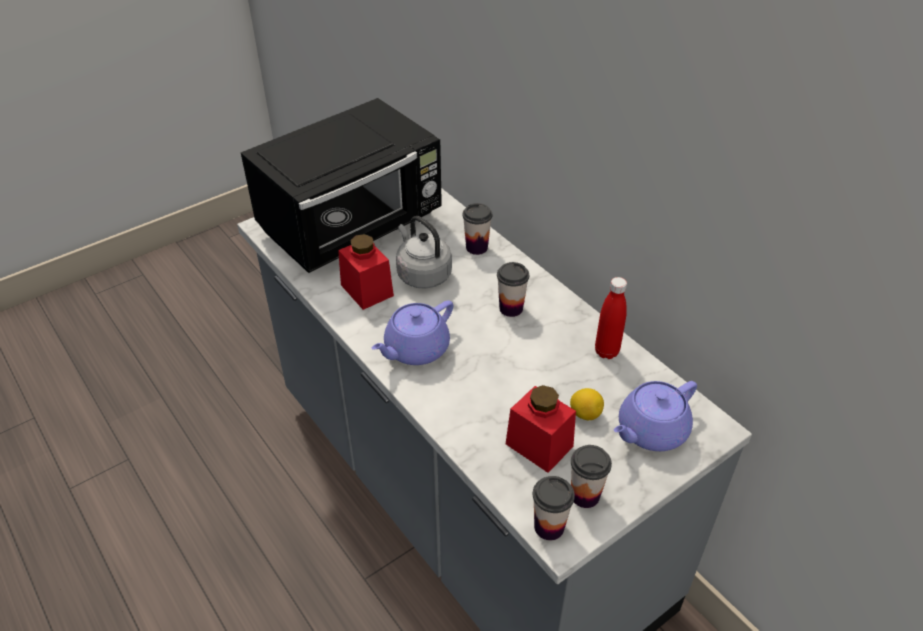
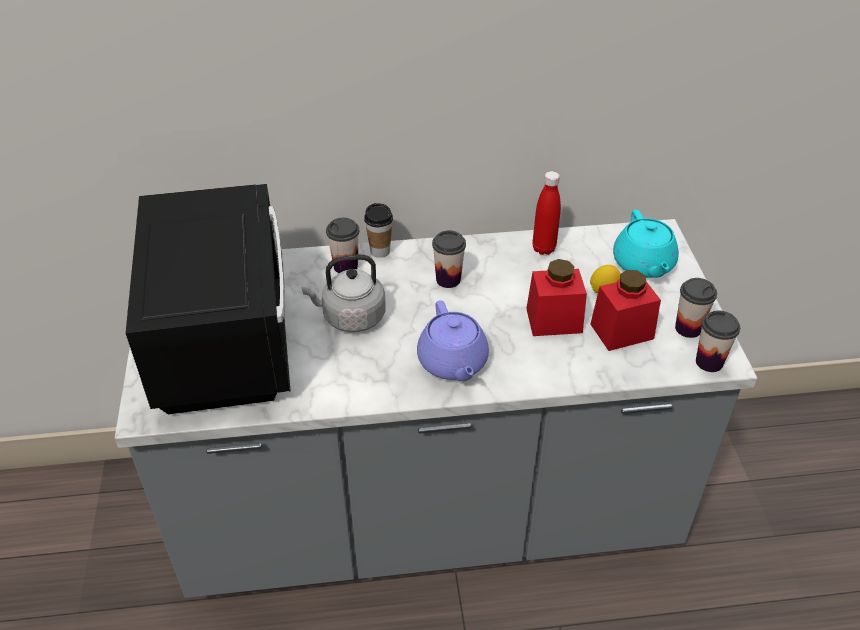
camera: 60 degrees left, 0 degrees up
red jar [338,234,394,310] -> red jar moved to [526,259,587,336]
purple teapot [614,381,697,451] -> turquoise teapot [613,210,679,278]
none -> cup [364,203,393,258]

